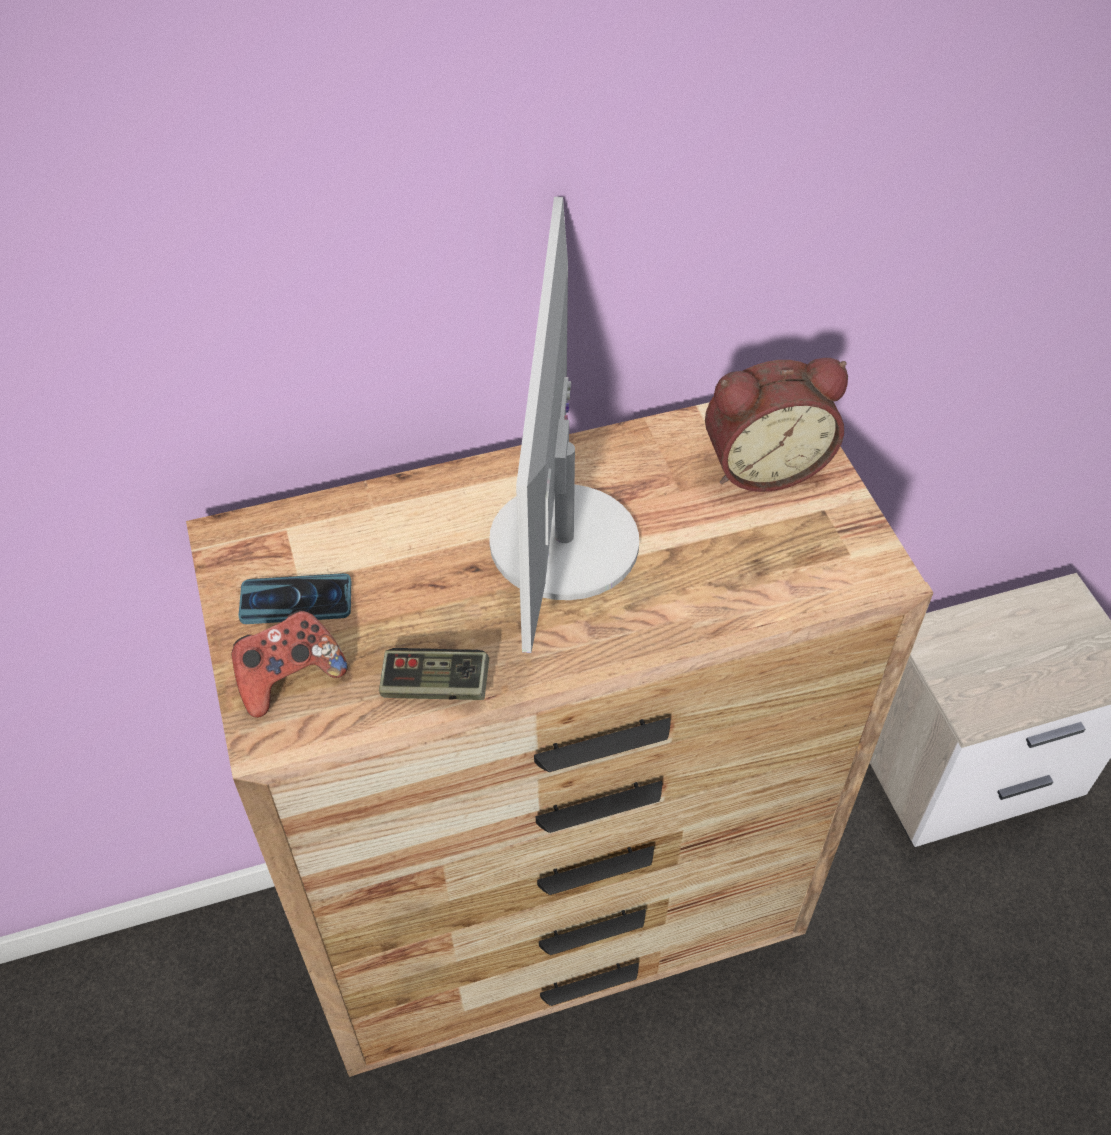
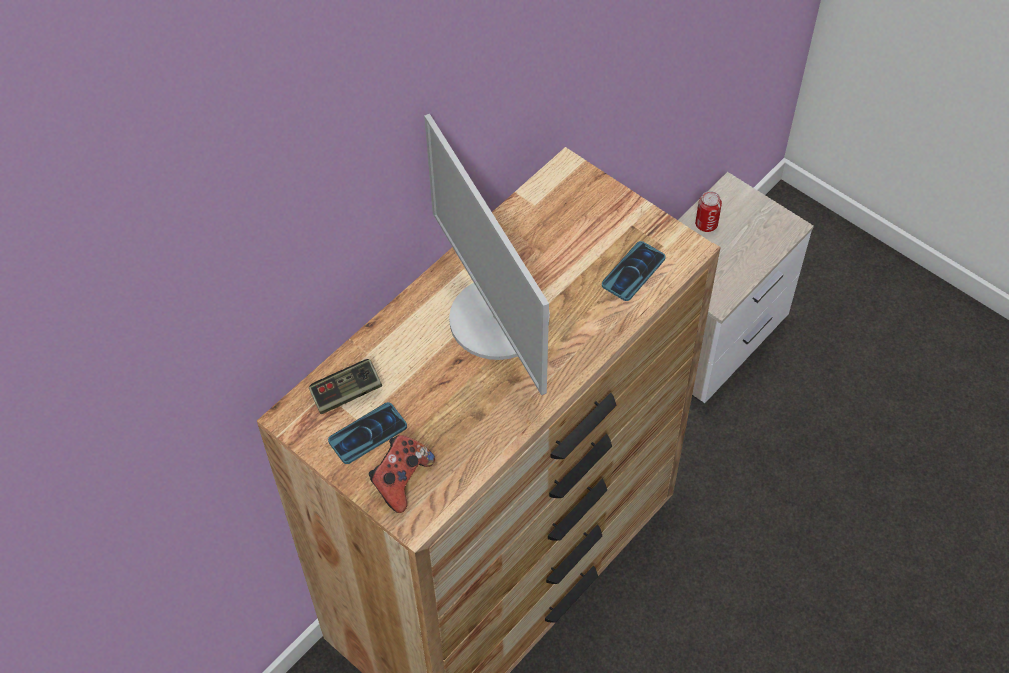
camera: 30 degrees left, 5 degrees up
game controller [379,648,489,700] -> game controller moved to [309,359,382,414]
alarm clock [705,358,848,492] -> none
none -> phone [602,241,665,301]
none -> can [695,191,722,232]

